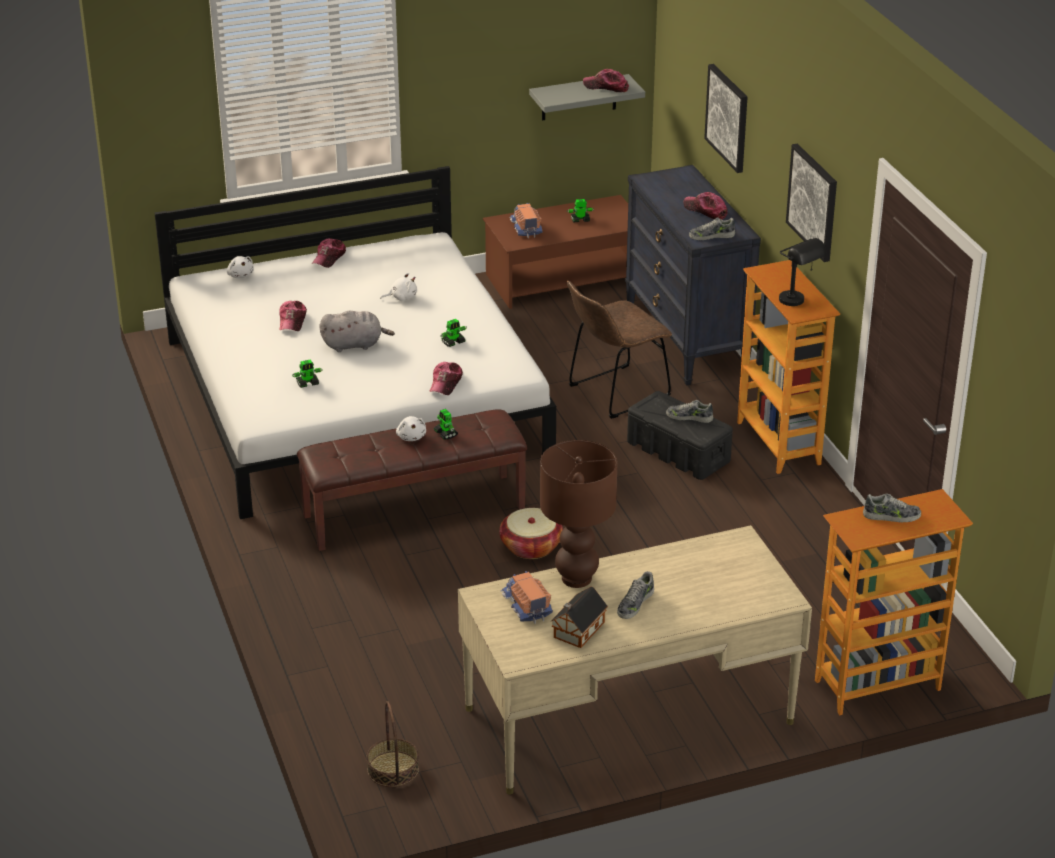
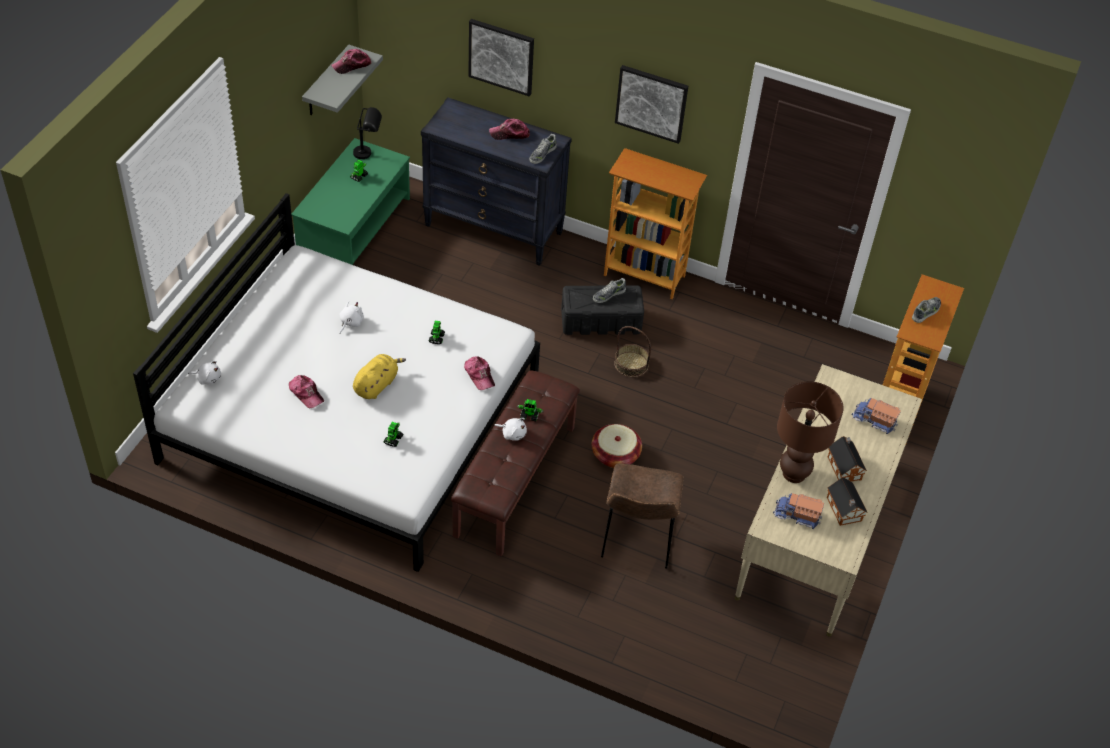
camera: 50 degrees left, 15 degrees up
cap [312,238,346,268] -> none
grey plush toy [319,311,395,352] -> yellow plush toy [353,354,406,399]
basket [366,701,419,787] -> basket moved to [614,326,651,377]
brown coffee table [483,195,628,309] -> green coffee table [291,138,410,265]
toy truck [509,203,543,238] -> toy truck moved to [852,398,901,434]
brown chair [567,281,672,419] -> brown chair moved to [601,463,684,569]
shoe [617,571,654,619] -> toy house [828,436,867,482]
black table lamp [779,238,827,306] -> black table lamp moved to [353,107,382,159]

